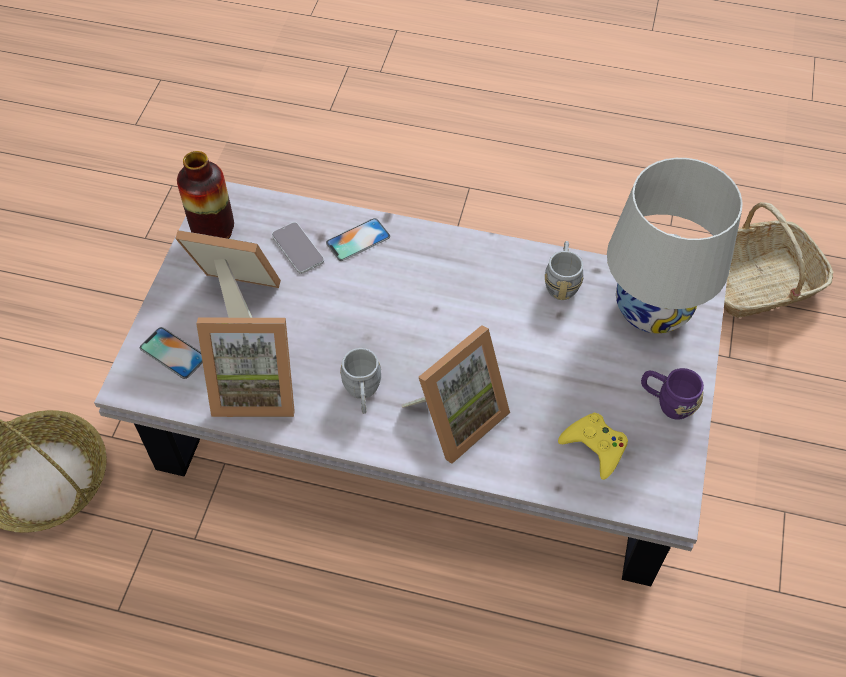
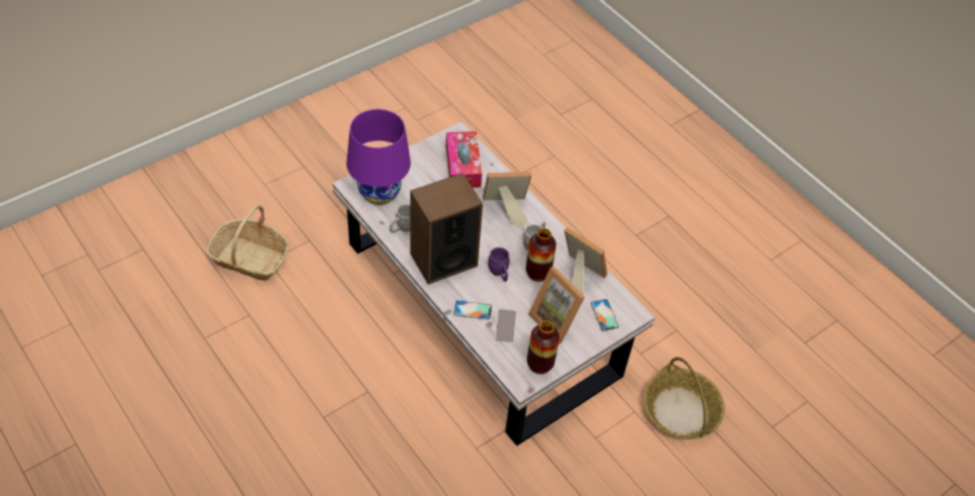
camera: 145 degrees left, 5 degrees down
yellow game controller [558,413,628,480] -> tissue box [446,131,482,188]
white table lamp [607,158,743,333] -> purple table lamp [347,109,411,205]
purple mug [641,368,704,420] -> purple mug moved to [488,247,510,282]
none -> speaker [410,173,483,284]
none -> vase [526,228,556,282]

